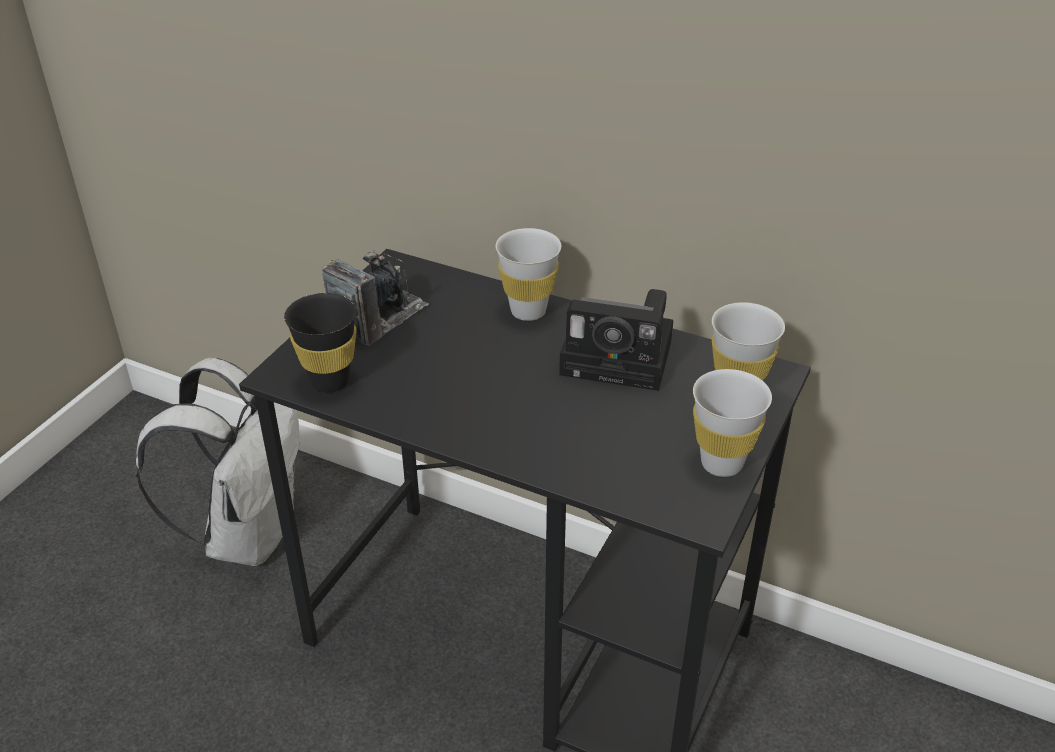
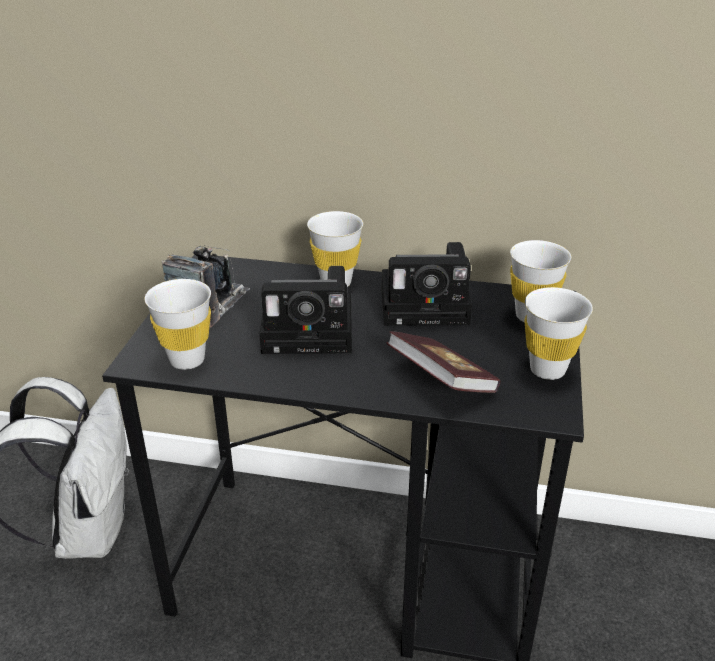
camera: 15 degrees left, 5 degrees down
black cup [284,293,357,393] -> white cup [144,279,211,370]
none -> camera [259,266,352,354]
none -> book [386,331,500,393]

